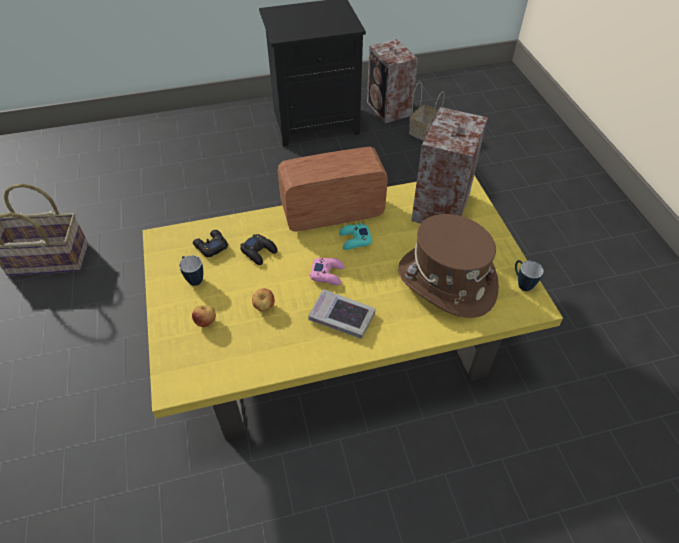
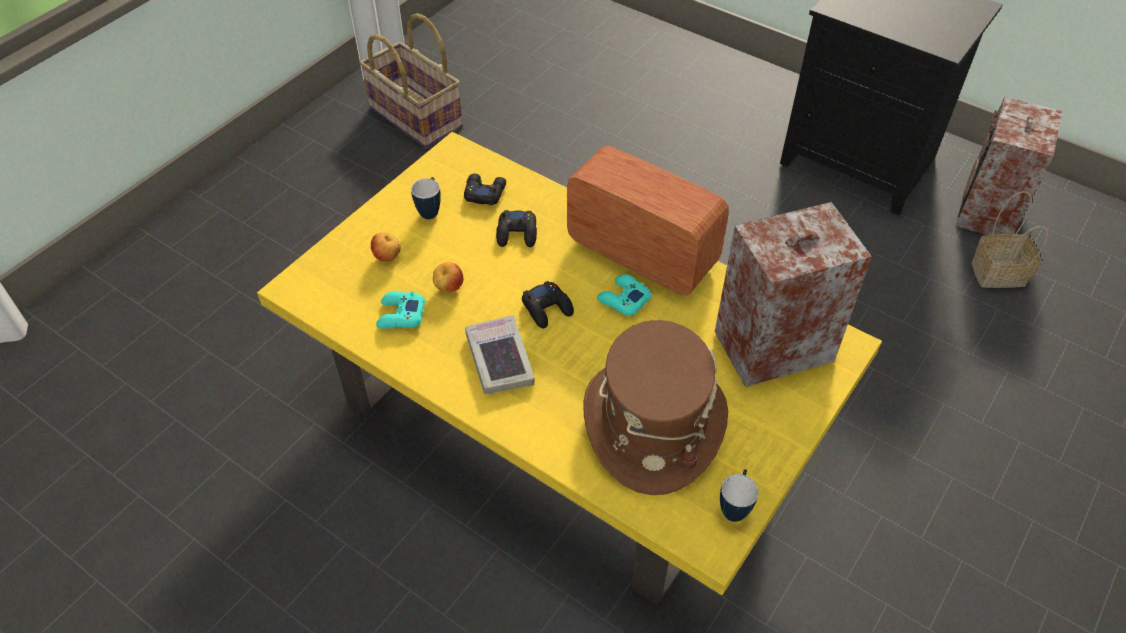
camera: 50 degrees right, 0 degrees up
pink game controller [310,258,344,285] -> black game controller [522,281,574,328]
none -> turquoise game controller [376,291,425,329]

